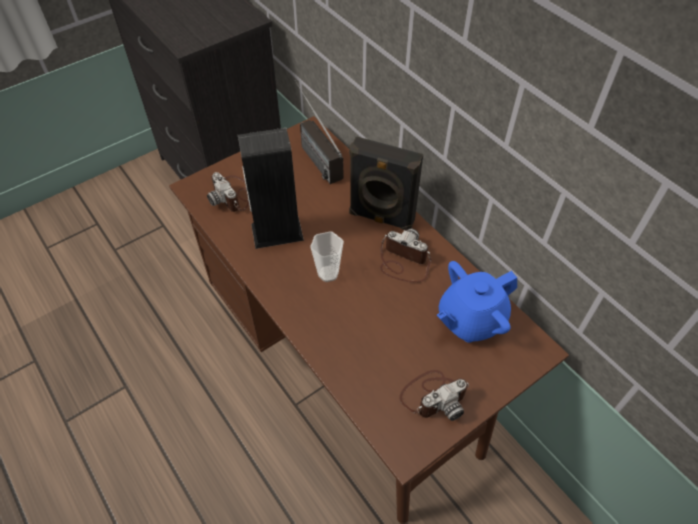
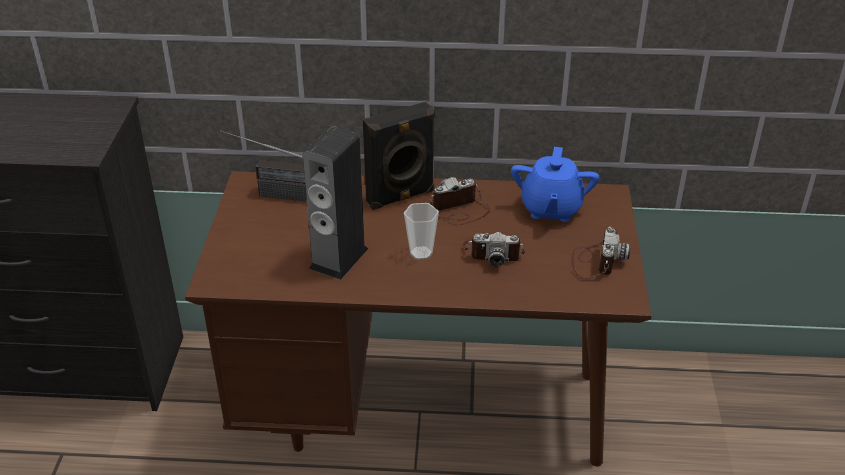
camera: 50 degrees left, 15 degrees down
camera [207,172,249,212] -> camera moved to [463,232,525,266]

